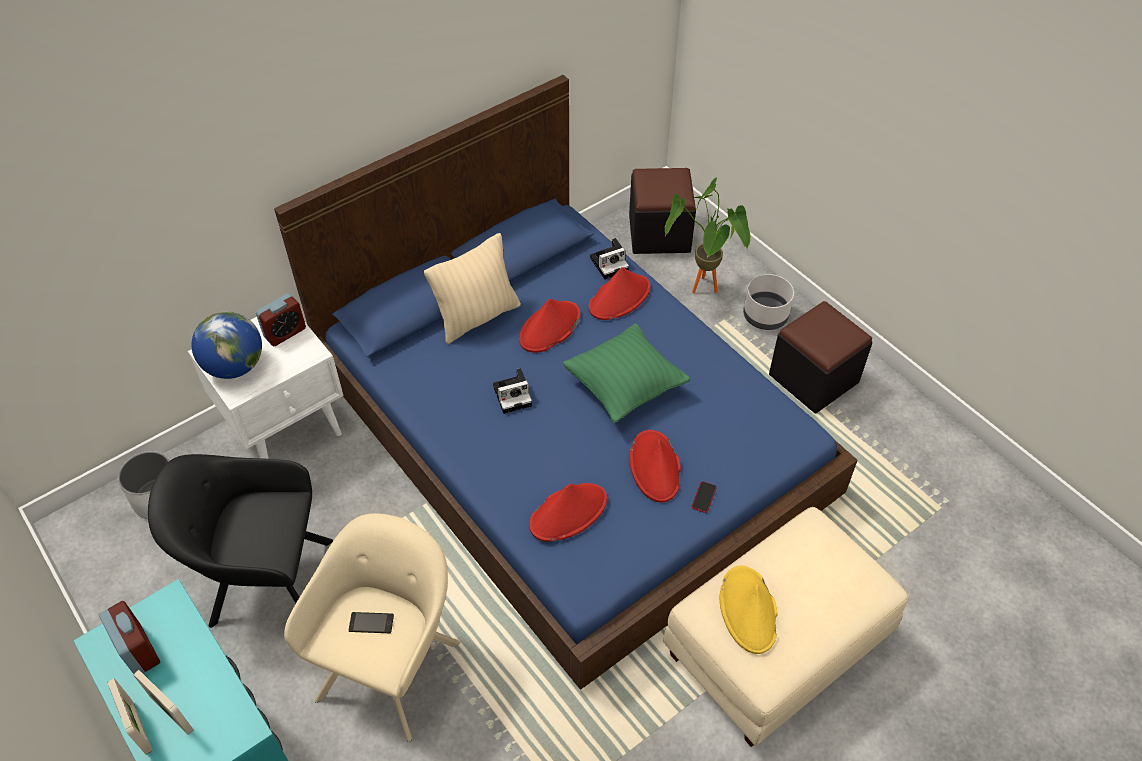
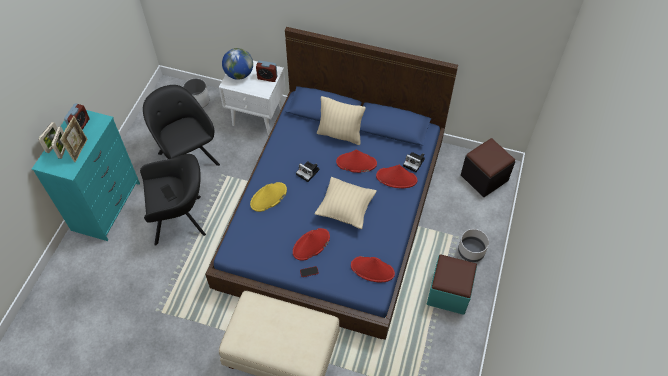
camera: 55 degrees right, 5 degrees up
beige armchair [284,513,460,742] -> black armchair [140,154,206,246]
red hat [529,483,607,542] -> red hat moved to [351,256,395,282]
green pillow [562,323,690,423] -> beige pillow [315,177,377,229]
potted plant [665,178,751,293] -> none
yellow hat [720,566,778,654] -> yellow hat moved to [250,182,287,212]
black ottoman [769,301,872,413] -> turquoise ottoman [427,254,477,315]
none -> picture frame [60,116,88,162]

